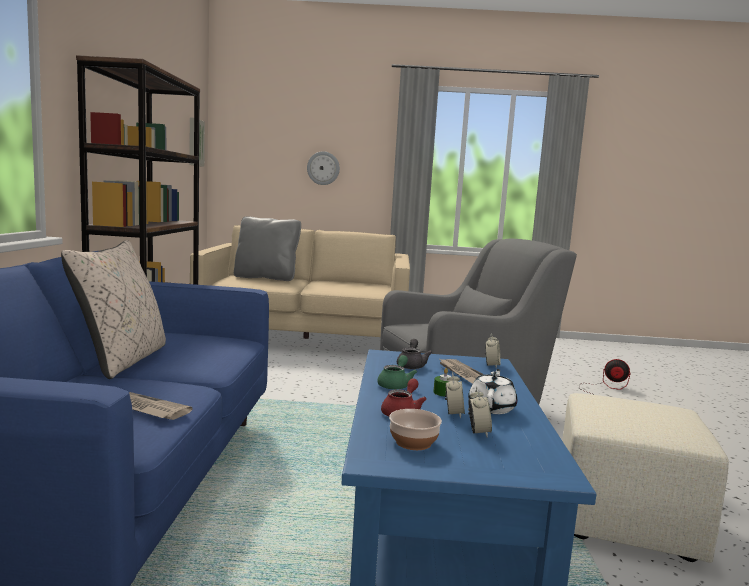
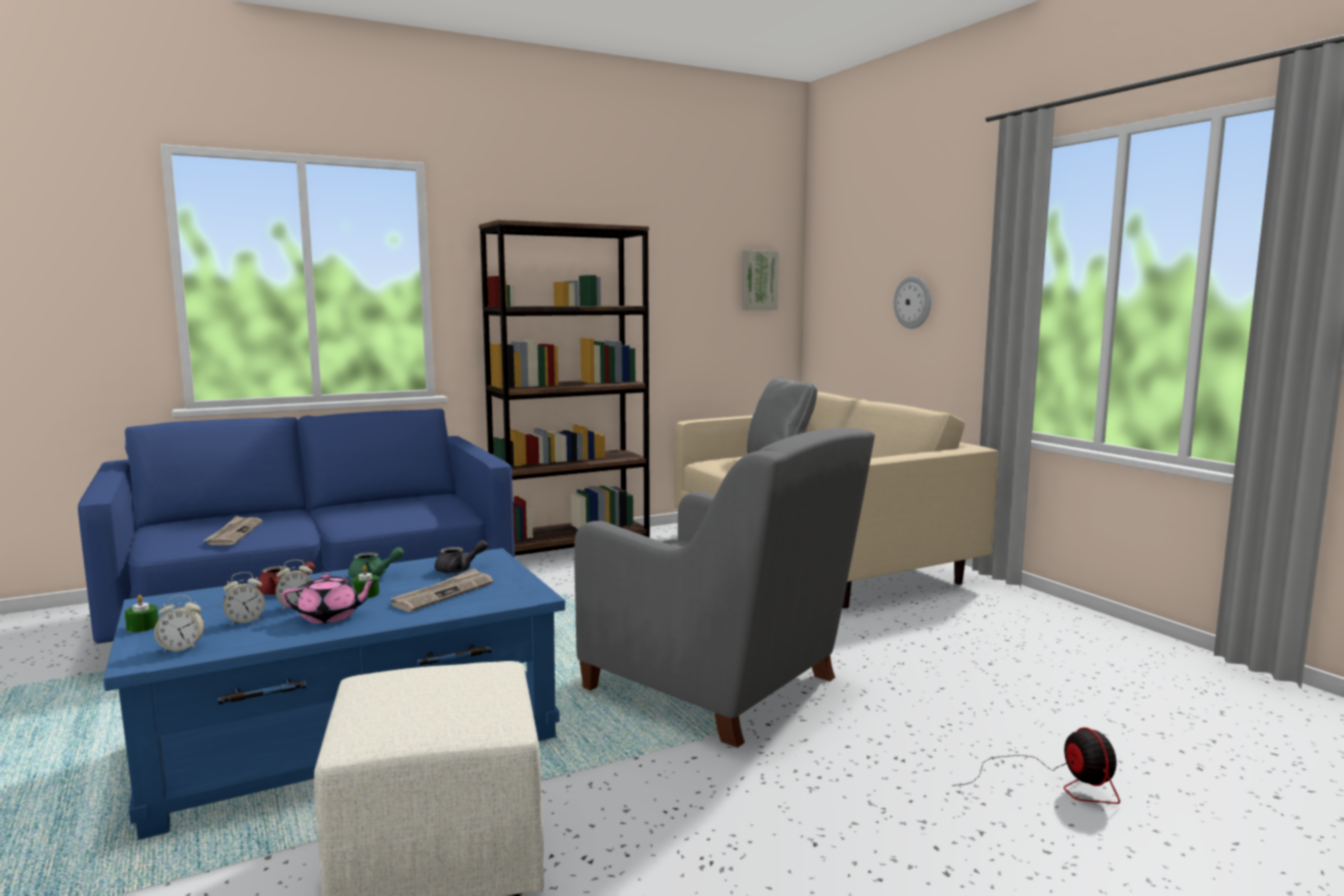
camera: 60 degrees right, 0 degrees up
beige pillow [61,240,166,379] -> none
bowl [389,409,442,450] -> none
white teapot [468,369,517,414] -> pink teapot [282,573,378,623]
alarm clock [485,333,501,368] -> alarm clock moved to [154,595,204,653]
none -> green candle [125,595,158,632]

